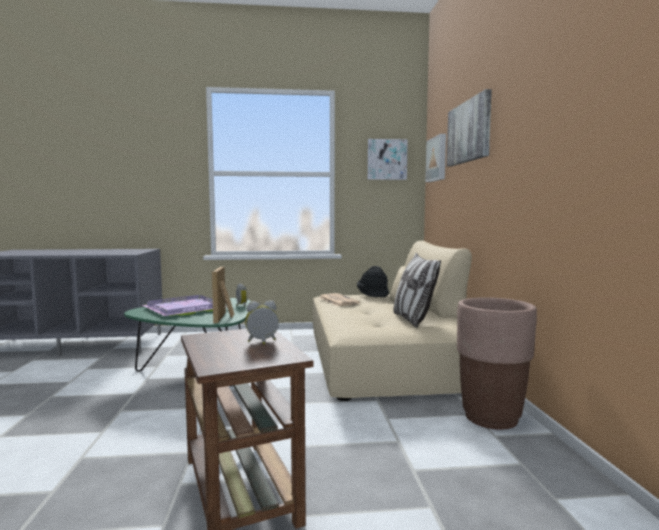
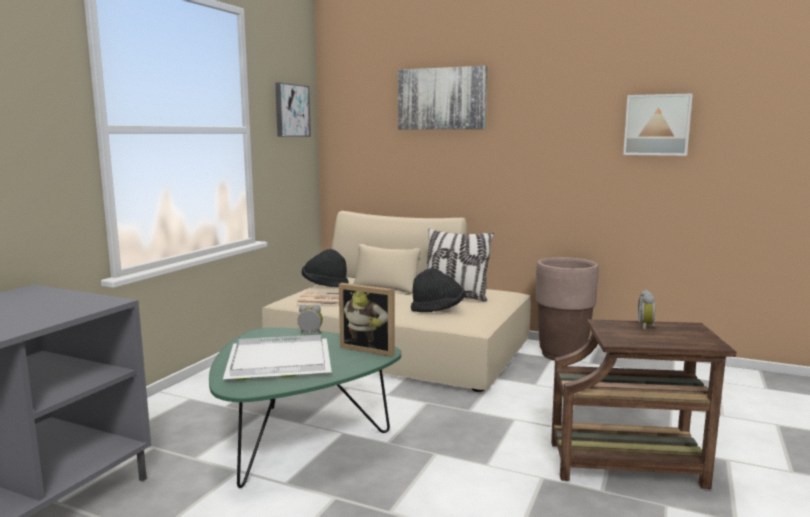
camera: 60 degrees left, 5 degrees up
purple tray [143,295,227,316] -> white tray [223,335,332,381]
picture [425,134,446,182] -> picture moved to [623,93,693,156]
none -> black hat [411,268,465,312]

